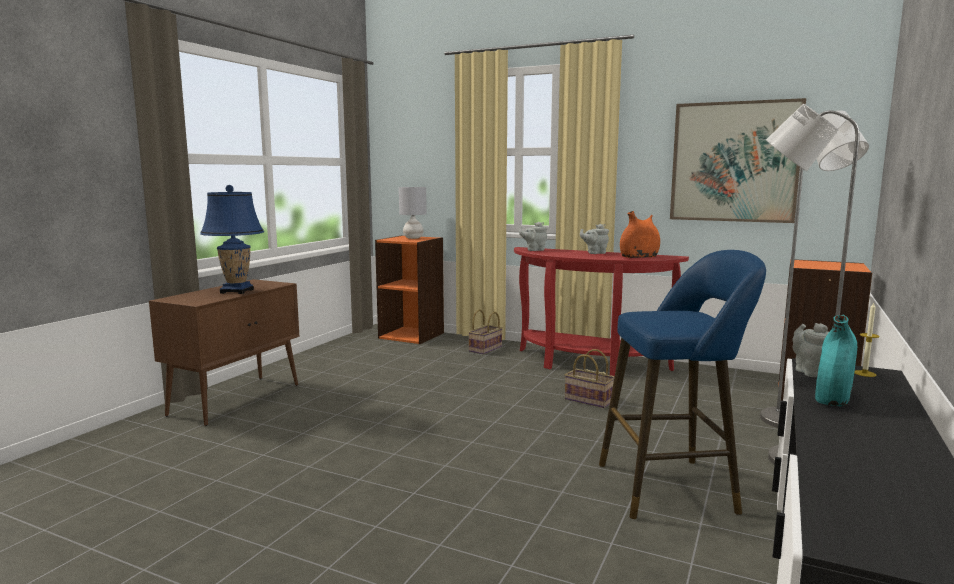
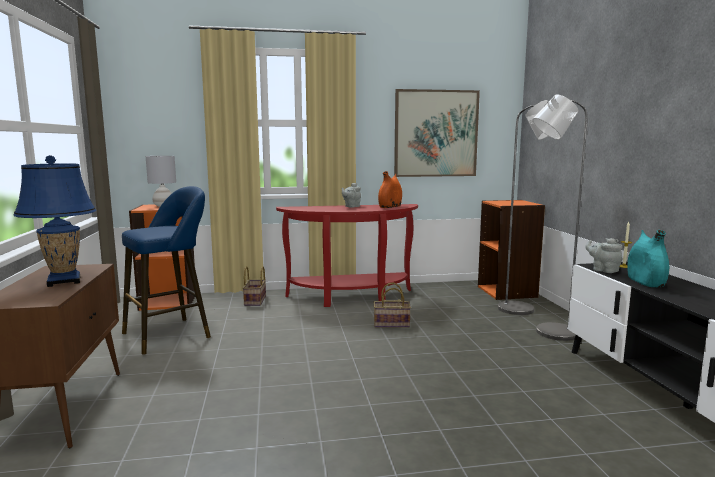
camera: 35 degrees left, 0 degrees up
grey teapot [519,222,547,251] -> none
blue stool [599,250,766,519] -> blue stool moved to [122,186,211,355]

